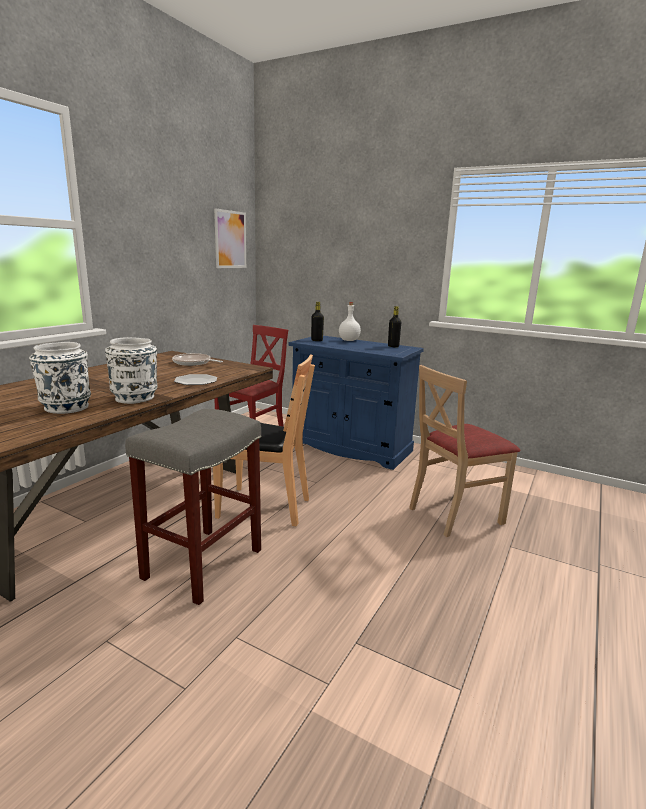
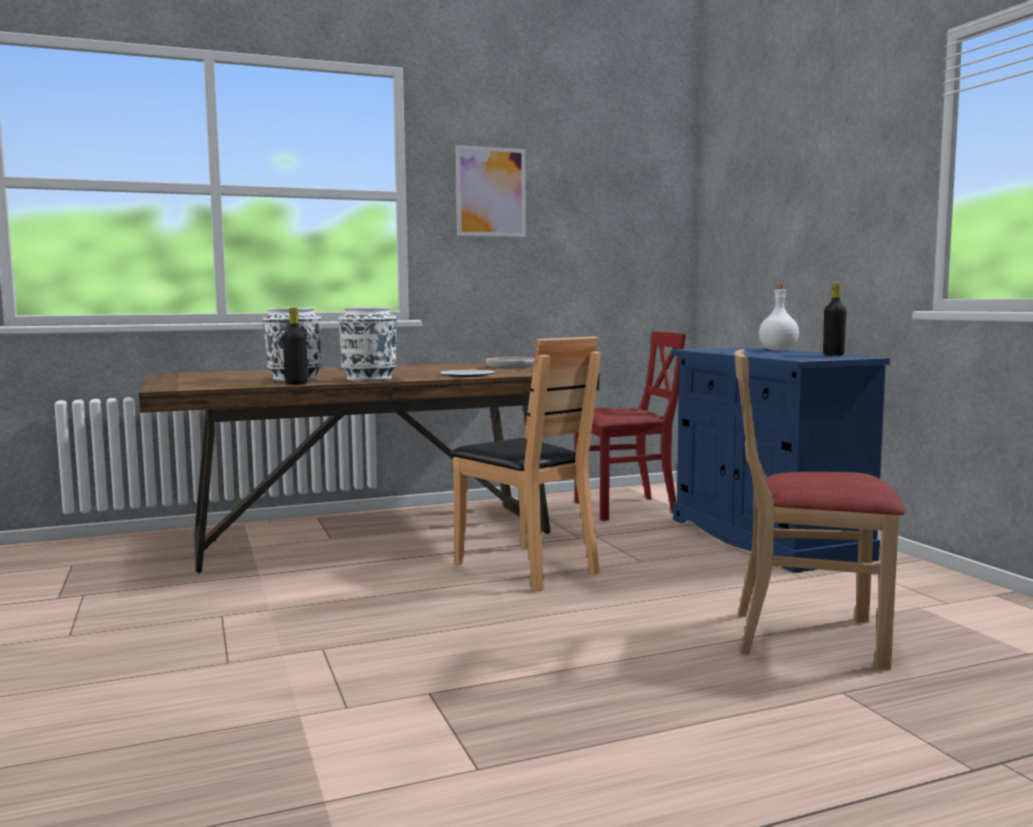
camera: 40 degrees right, 10 degrees down
grey stool [125,409,261,605] -> none
picture [214,208,246,268] -> picture moved to [456,145,526,237]
black bottle [311,302,324,341] -> black bottle moved to [283,308,308,385]

